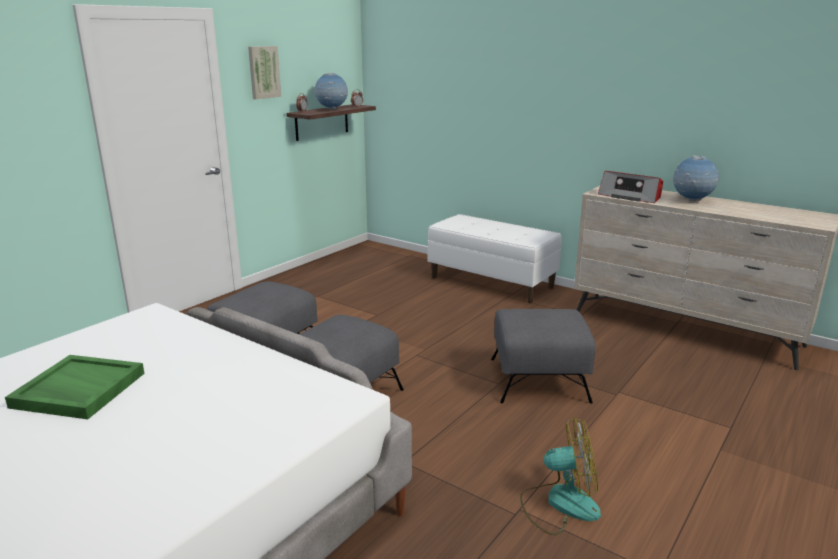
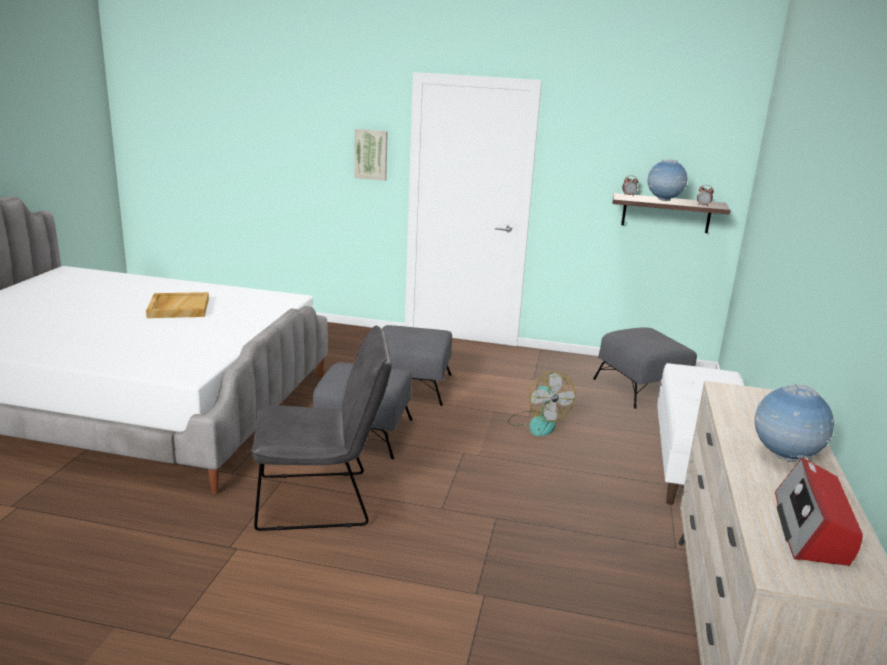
camera: 65 degrees right, 0 degrees up
green tray [5,355,145,419] -> beige tray [146,292,209,318]
picture [248,46,281,99] -> picture moved to [354,129,388,181]
grey ottoman [491,309,596,404] -> grey ottoman moved to [593,327,697,409]
fan [520,417,601,535] -> fan moved to [508,371,575,436]
radio [598,171,663,203] -> radio moved to [775,458,863,566]
none -> grey chair [251,326,392,531]

